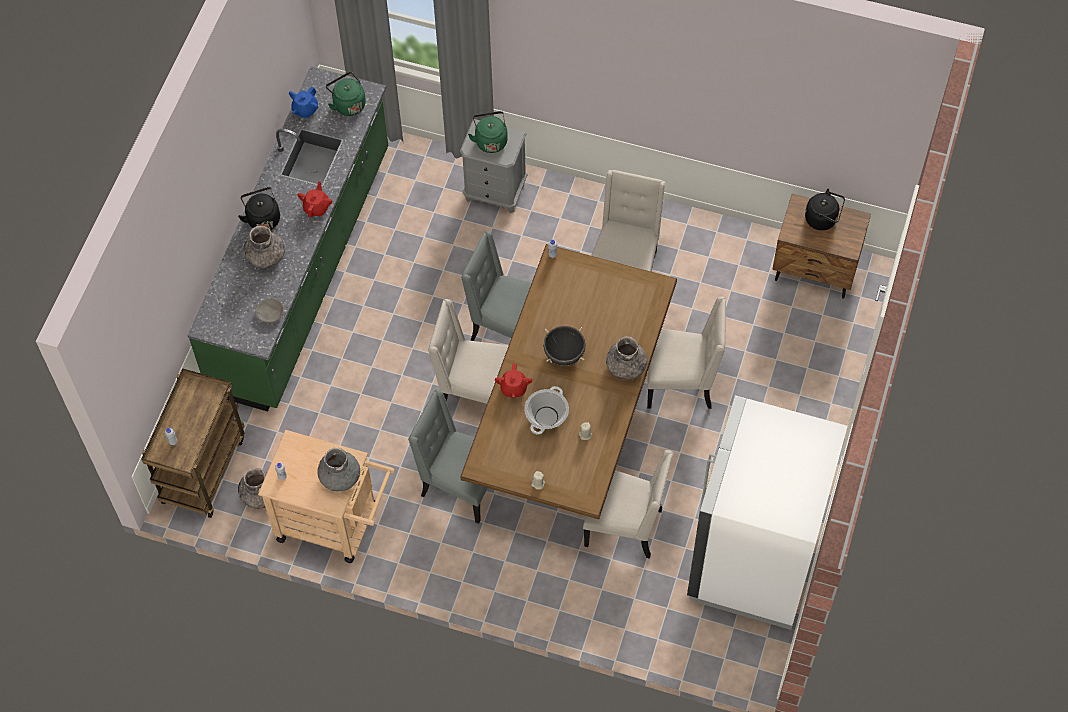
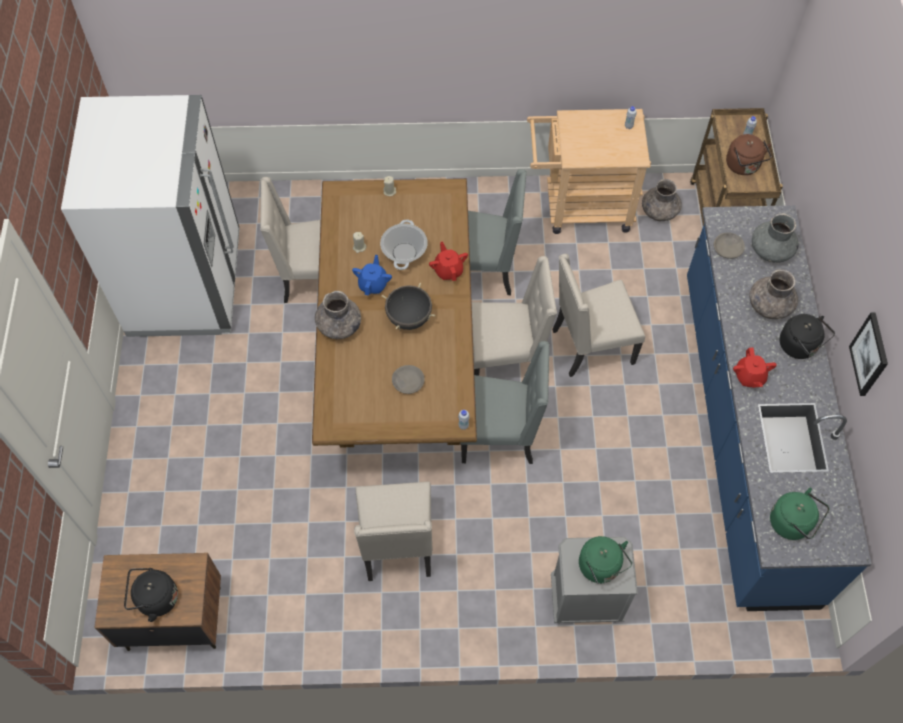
camera: 160 degrees right, 0 degrees up
green counter [187,66,388,411] -> blue counter [687,205,872,611]
blue teapot [289,87,318,118] -> blue teapot moved to [352,255,392,296]
grey vase [317,448,360,491] -> grey vase moved to [752,213,799,263]
beige chair [647,297,726,409] -> beige chair moved to [553,254,645,377]
none -> grey bowl [392,365,425,394]
none -> brown kettle [726,134,772,175]
none -> picture [849,312,888,396]

